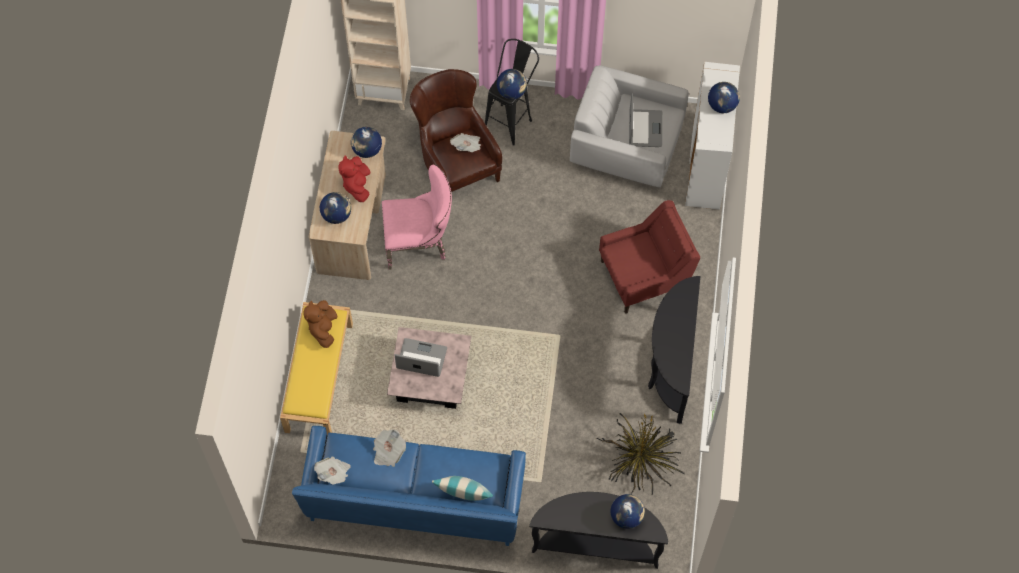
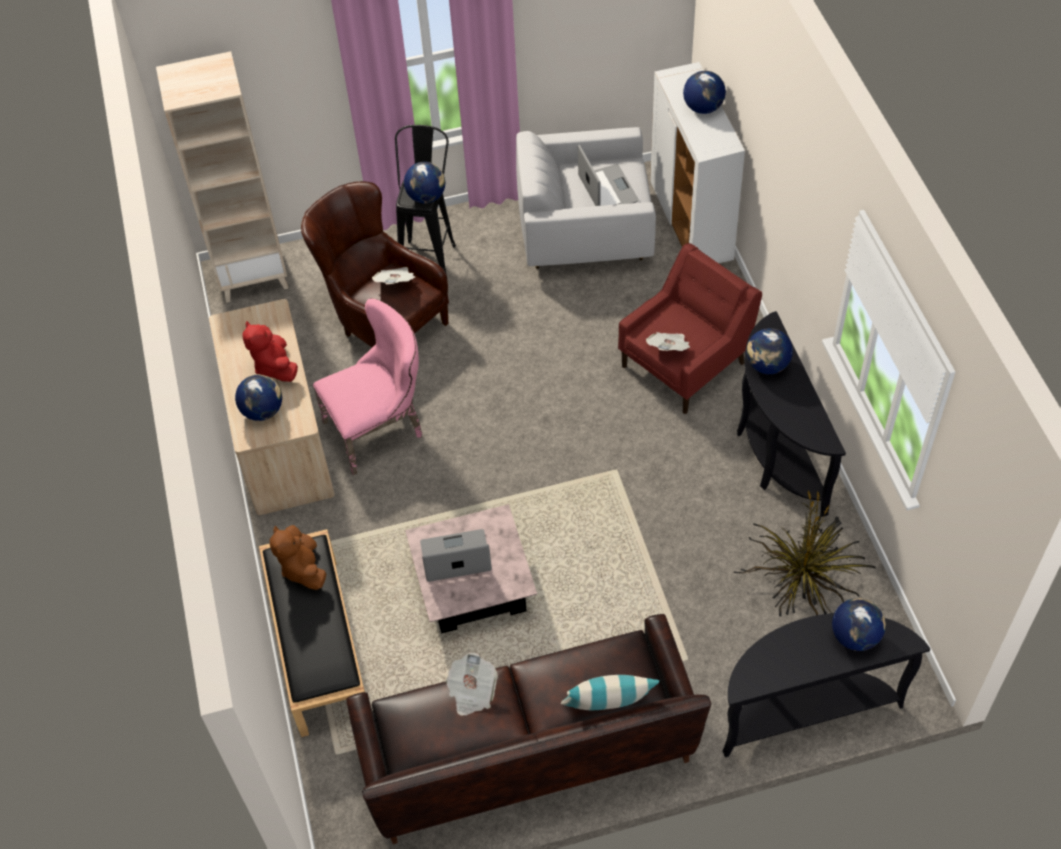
camera: 20 degrees left, 10 degrees down
yellow bench [280,302,353,435] -> black bench [259,529,365,737]
blue sofa [292,426,526,546] -> brown sofa [346,614,711,844]
newspaper [314,456,351,485] -> newspaper moved to [646,332,690,351]
globe [351,127,382,158] -> globe moved to [746,328,793,374]

